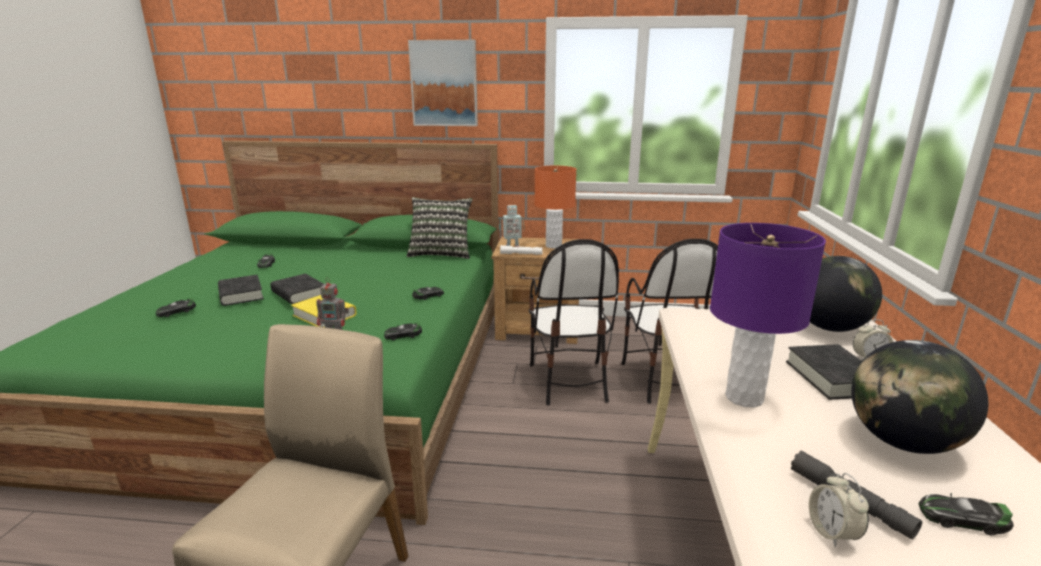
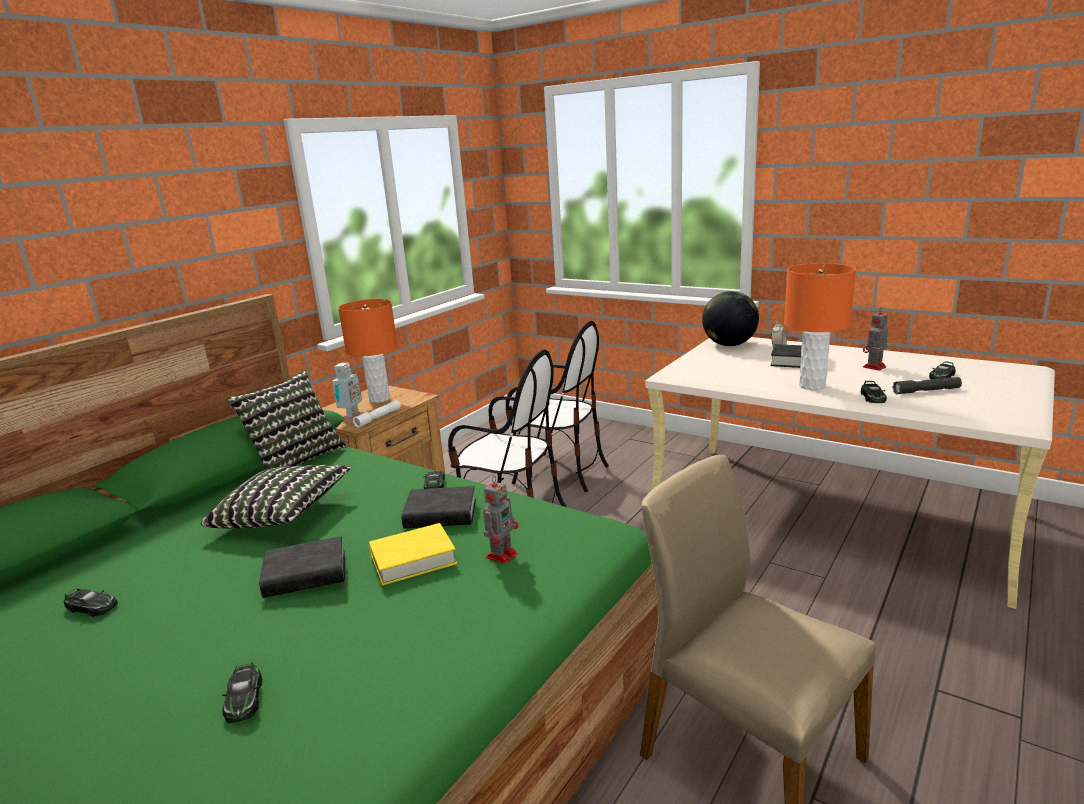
camera: 60 degrees left, 0 degrees up
black book [218,275,264,306] -> black book moved to [401,486,476,529]
toy car [384,322,422,340] -> toy car moved to [861,381,887,403]
picture [408,40,478,126] -> none
purple table lamp [710,223,826,408] -> orange table lamp [784,263,856,390]
alarm clock [809,473,869,547] -> none
globe [851,340,989,454] -> toy robot [863,307,888,371]
none -> pillow [201,465,351,529]

